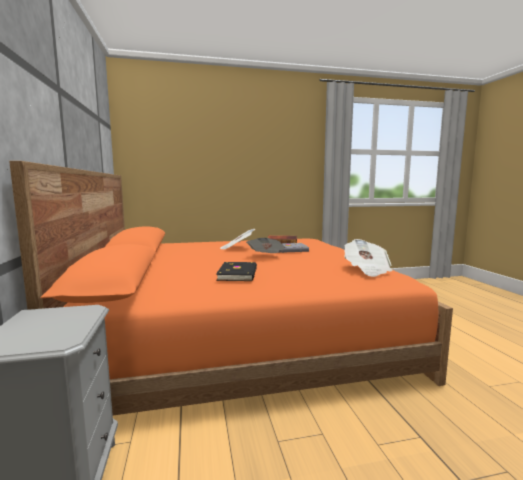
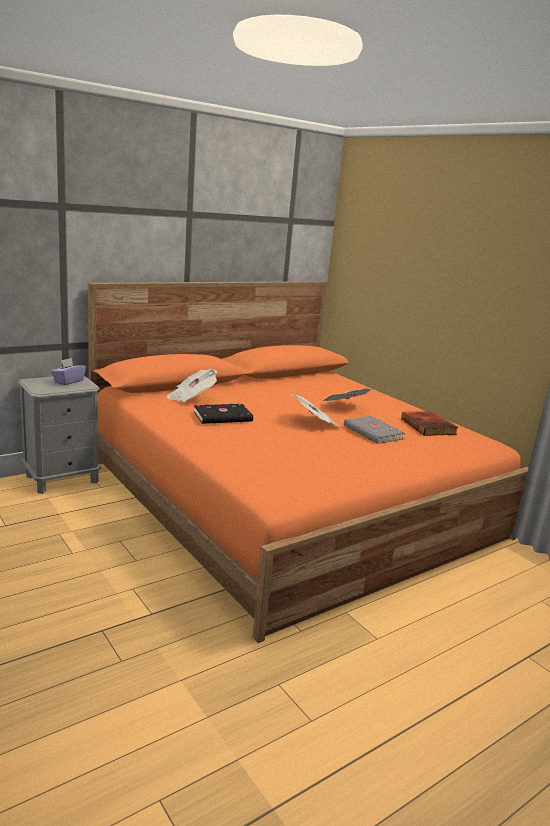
camera: 65 degrees right, 10 degrees up
newspaper [344,239,393,277] -> newspaper moved to [167,369,217,402]
none -> purple tissue box [51,358,86,385]

